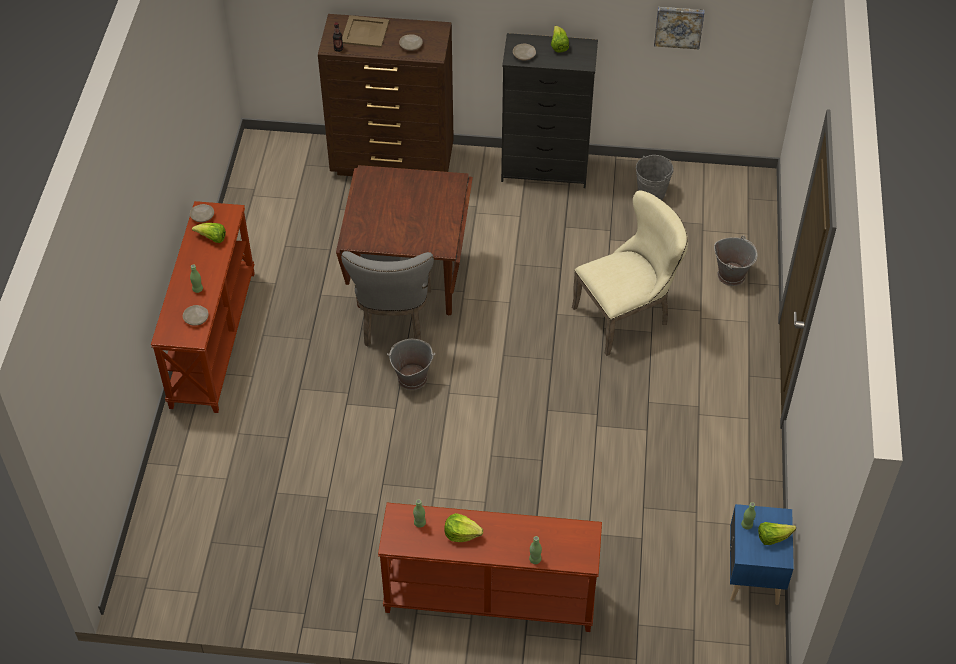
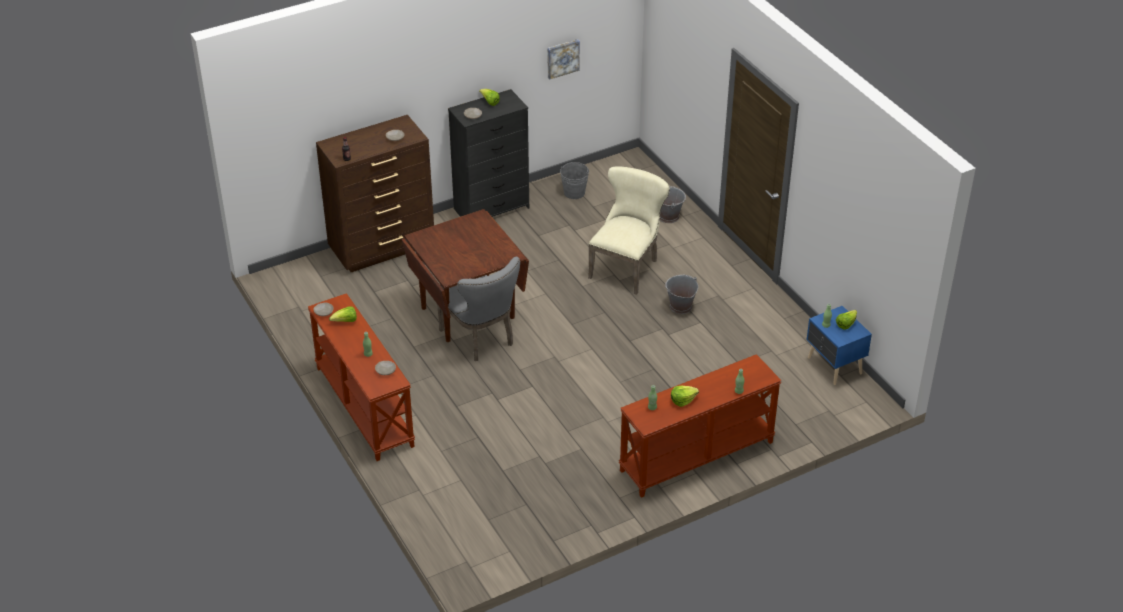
camera: 35 degrees left, 10 degrees down
beige tray [342,15,389,48] -> none
grey bucket [387,339,435,390] -> grey bucket moved to [665,275,698,314]

